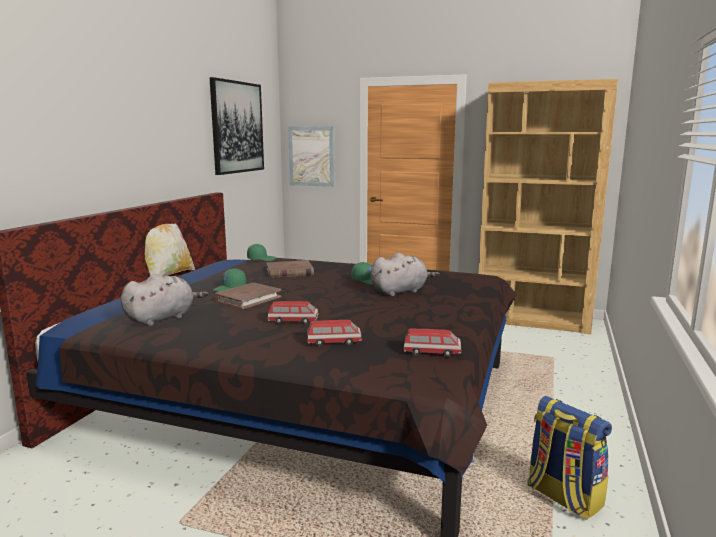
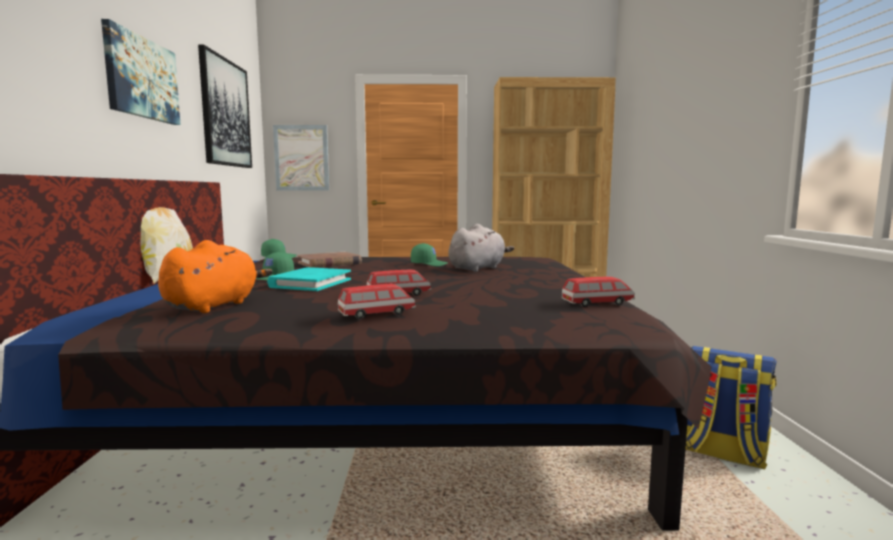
camera: 20 degrees left, 5 degrees down
grey plush toy [121,274,208,326] -> orange plush toy [158,240,273,313]
brown book [214,283,281,309] -> turquoise book [267,267,351,291]
toy car [307,320,362,346] -> toy car moved to [338,284,416,319]
none -> picture [101,19,181,125]

